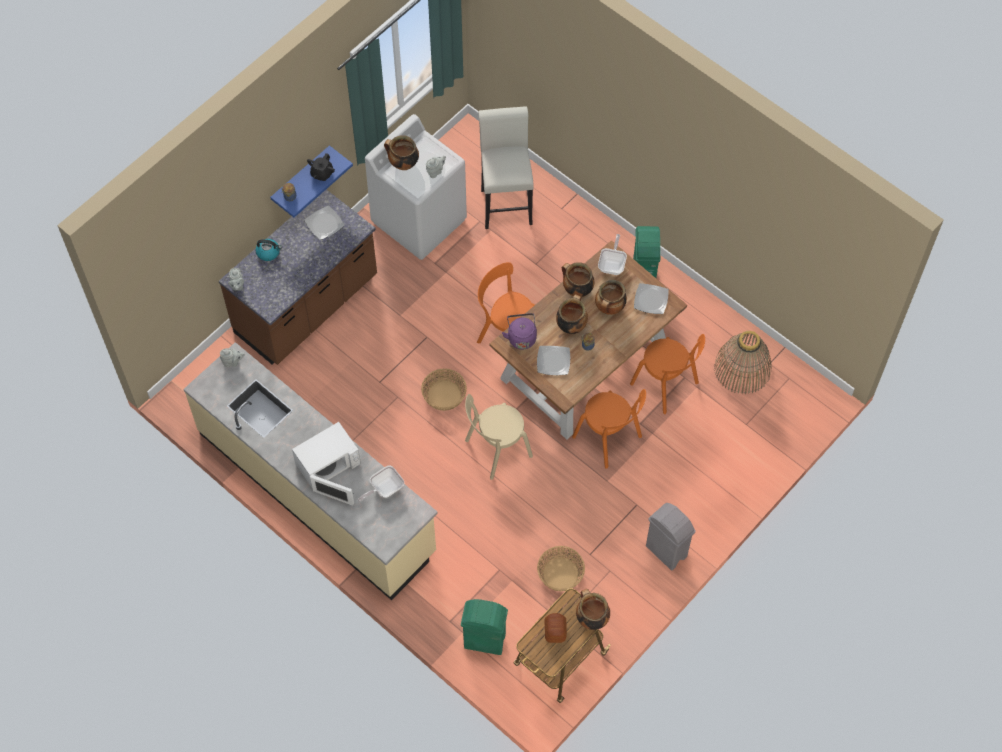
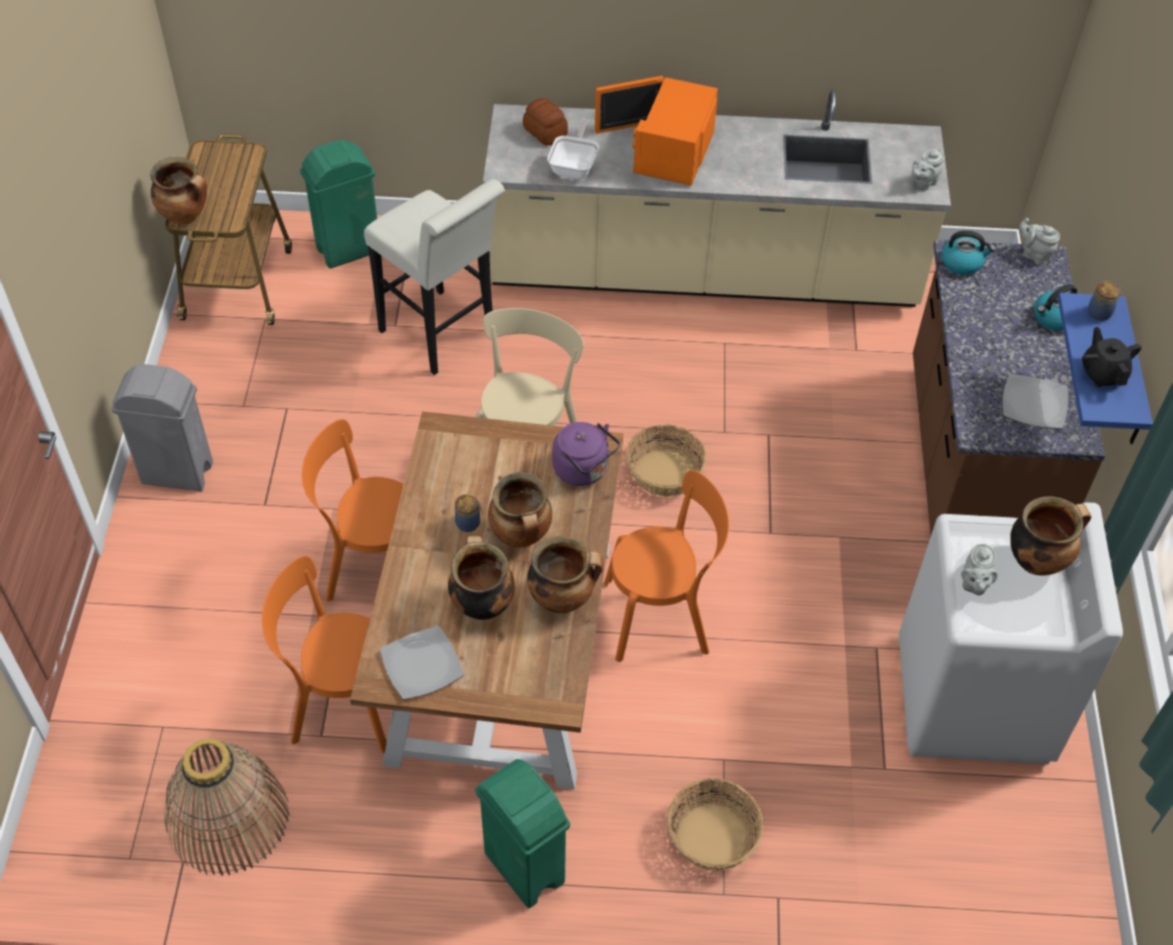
camera: 140 degrees right, 10 degrees down
white microwave [292,422,361,506] -> orange microwave [595,76,718,186]
white stool [478,106,534,229] -> white stool moved to [364,179,505,375]
plate [537,346,570,375] -> none
basket [537,546,585,592] -> basket moved to [667,778,763,870]
bread [544,613,567,643] -> bread moved to [523,98,568,145]
frying pan [598,234,627,275] -> none
none -> kettle [941,231,995,275]

